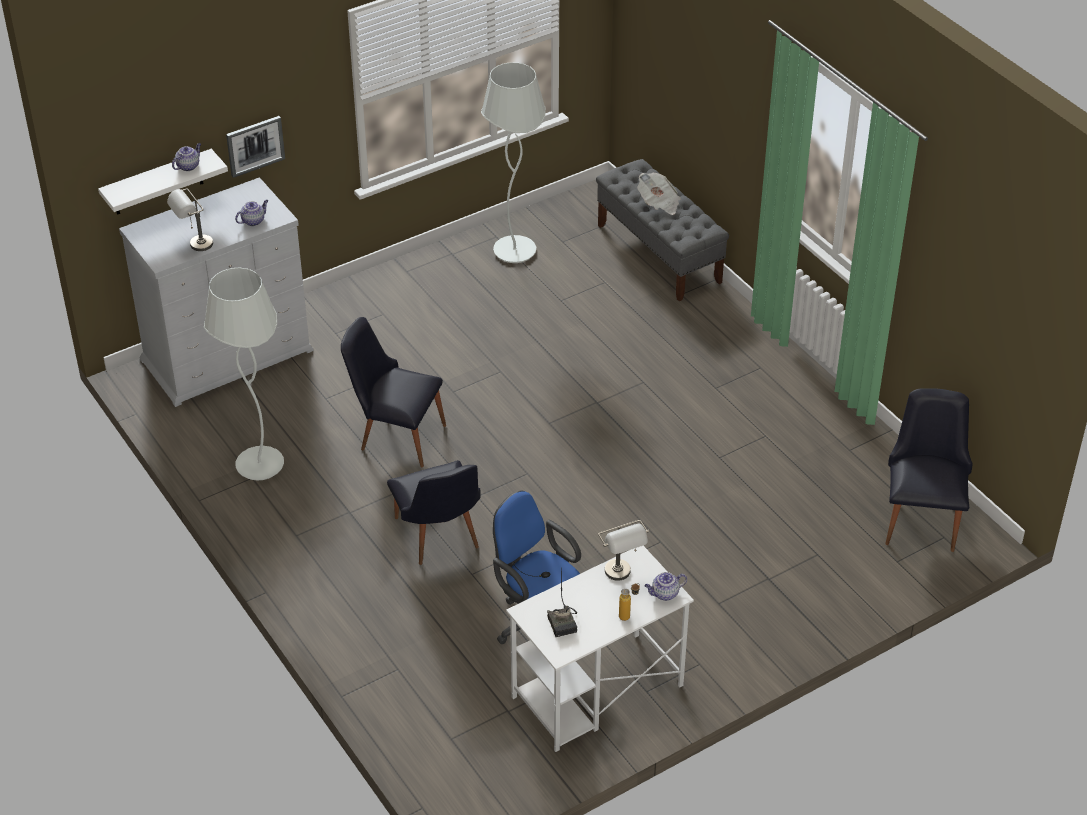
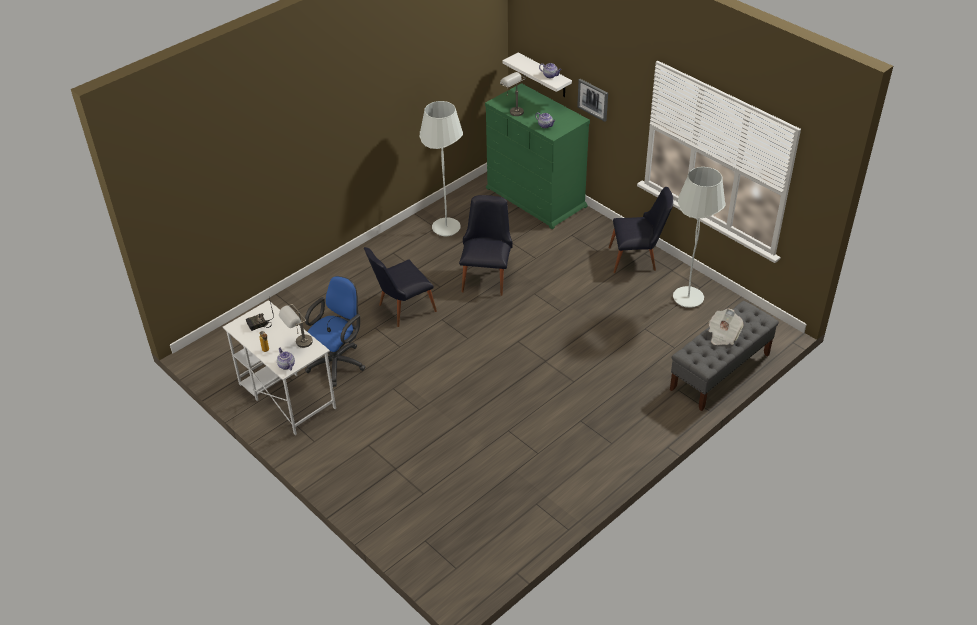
camera: 80 degrees right, 0 degrees up
white dresser [119,177,314,407] -> green dresser [485,83,590,229]
black chair [885,388,973,552] -> black chair moved to [609,187,673,273]

